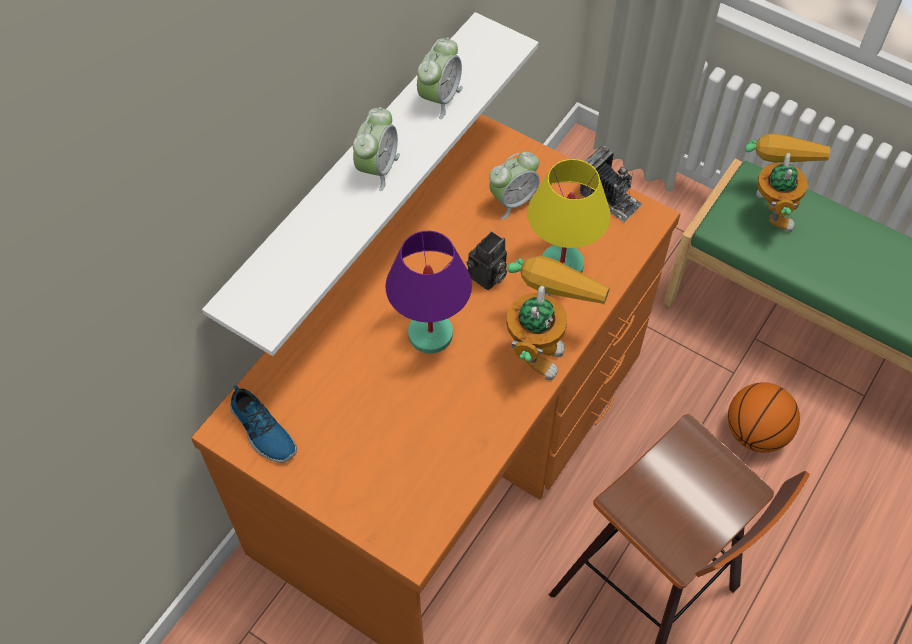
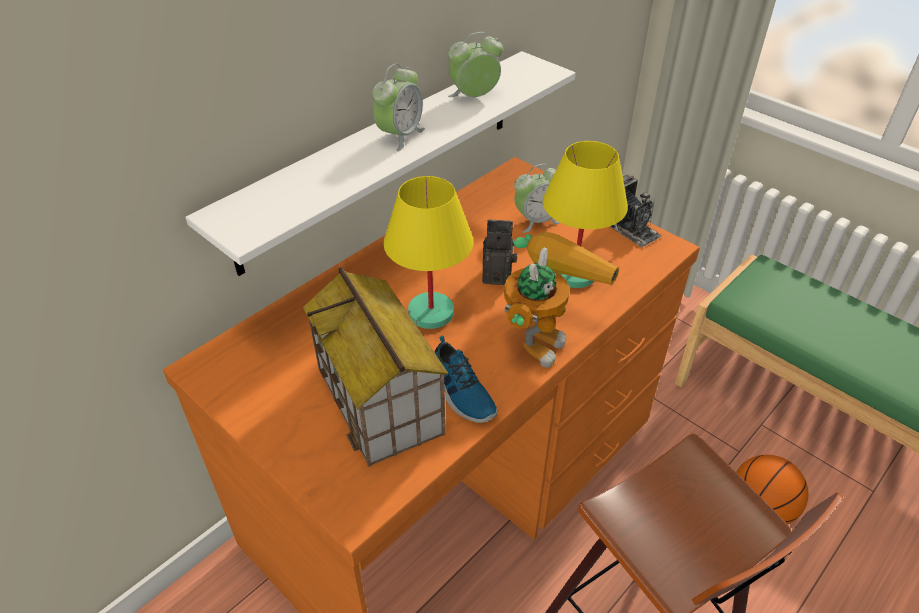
camera: 10 degrees right, 15 degrees down
shoe [230,385,297,463] -> shoe moved to [434,336,498,423]
purple table lamp [386,231,472,353] -> yellow table lamp [384,176,474,329]
alarm clock [417,37,463,119] -> alarm clock turned 150 degrees counterclockwise [448,32,503,97]
camera [467,231,507,290] -> camera turned 135 degrees counterclockwise [482,220,517,285]
toy robot [745,134,830,233] -> none
none -> toy house [303,267,448,467]

